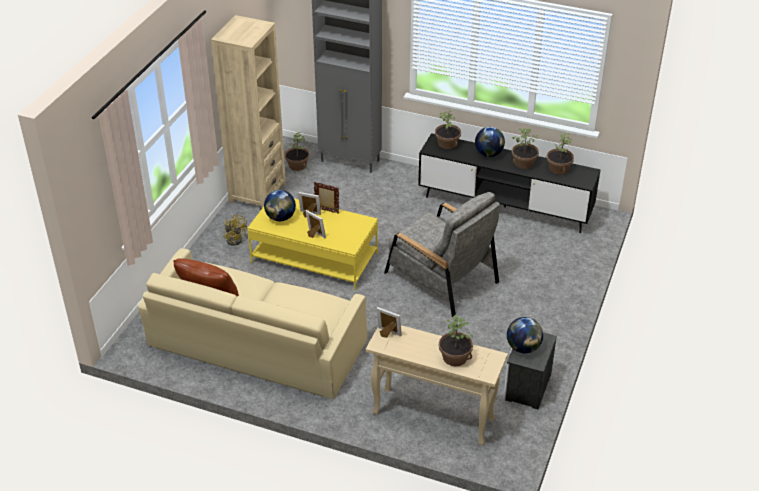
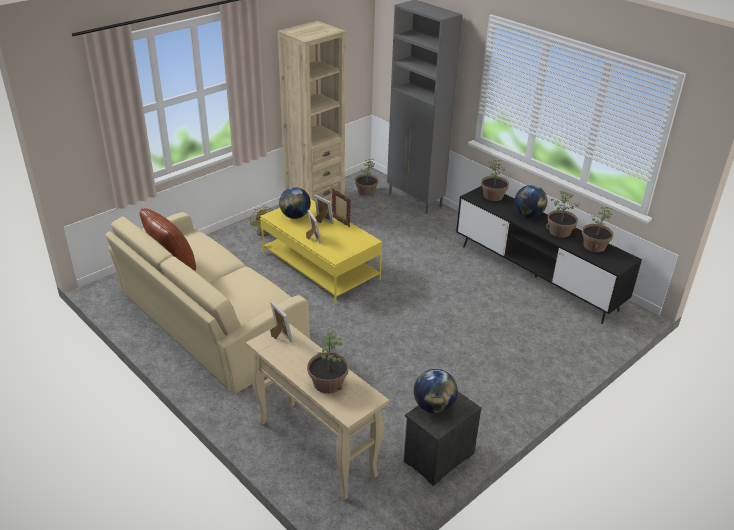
camera: 25 degrees right, 5 degrees down
grey armchair [384,192,500,317] -> none

